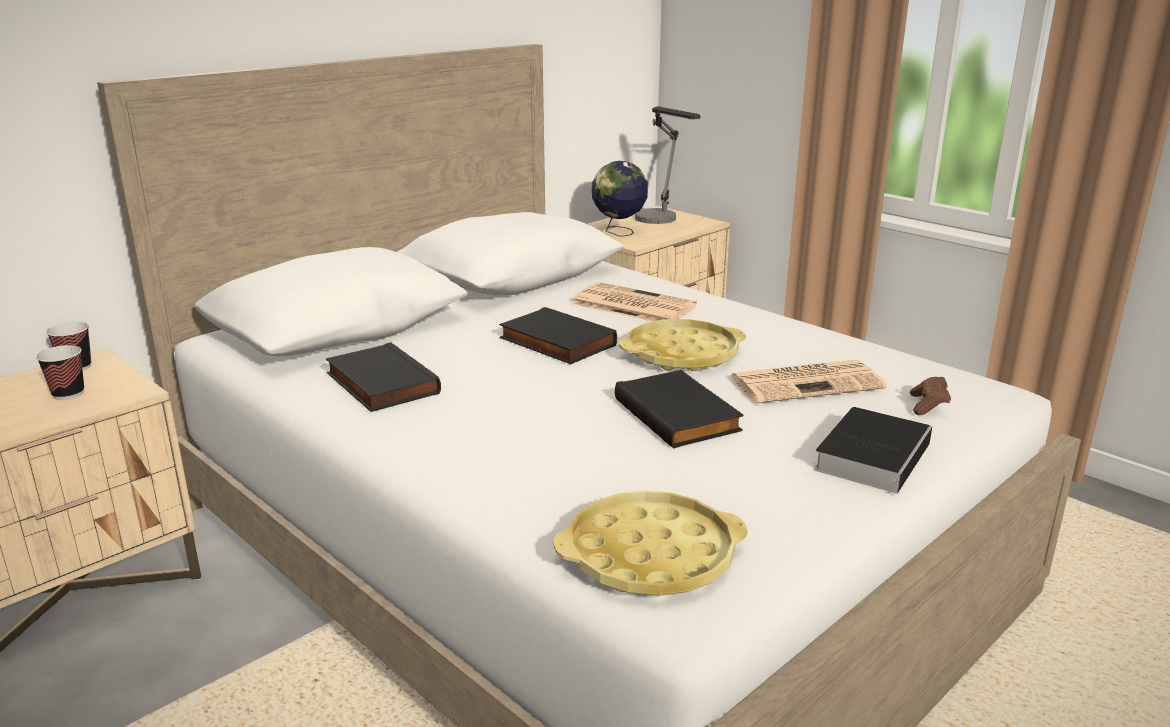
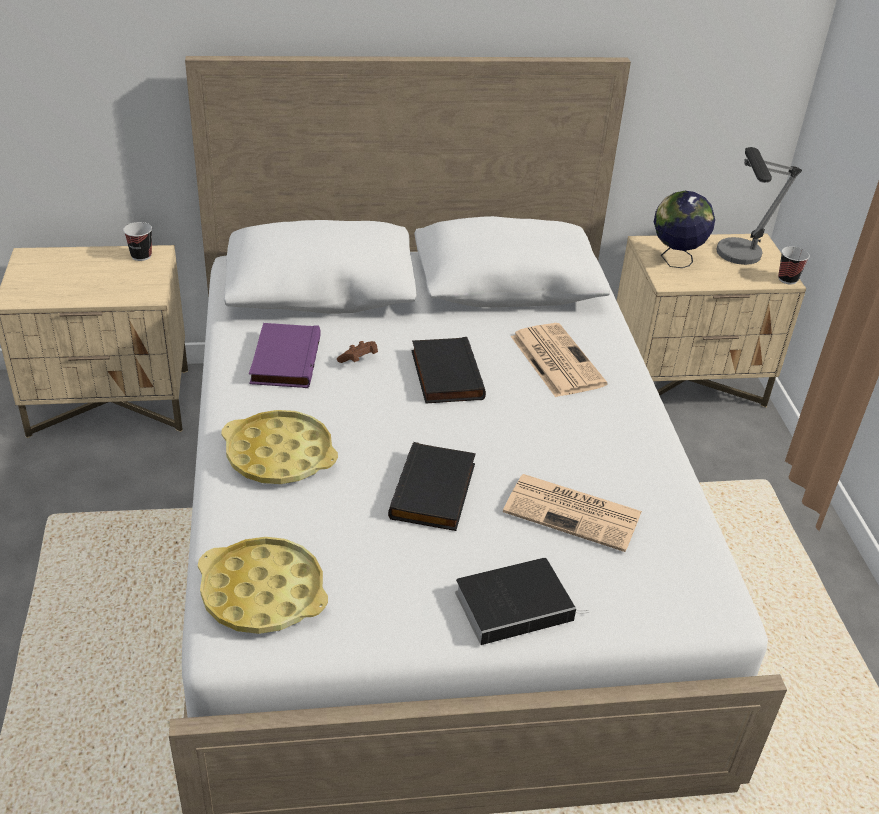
camera: 35 degrees right, 15 degrees up
cup [36,345,84,400] -> cup moved to [778,247,809,284]
black book [326,342,441,412] -> purple book [249,323,321,388]
yellow tray [619,319,746,371] -> yellow tray moved to [222,410,338,484]
brown game controller [910,377,951,415] -> brown game controller moved to [337,341,378,363]

